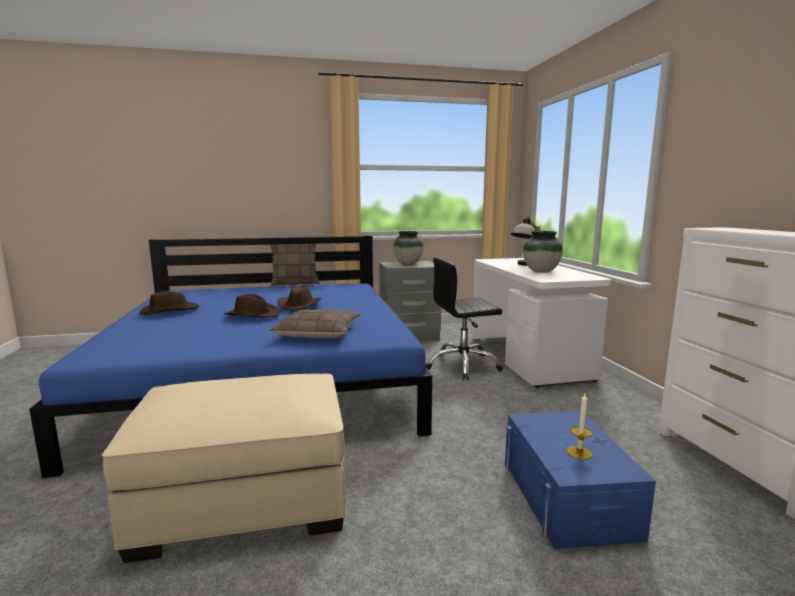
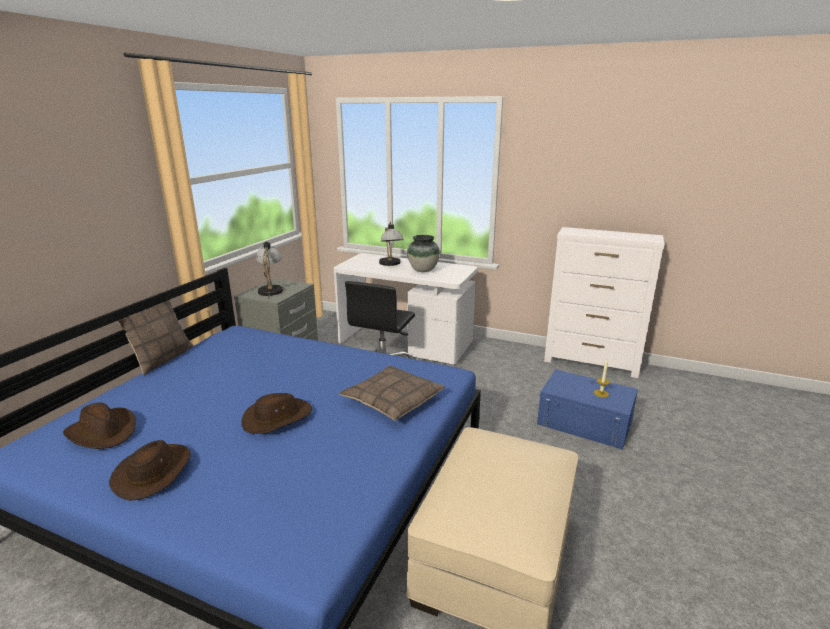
camera: 55 degrees left, 10 degrees up
brown hat [277,286,322,311] -> brown hat moved to [63,402,136,449]
vase [393,231,423,265] -> table lamp [256,242,283,299]

